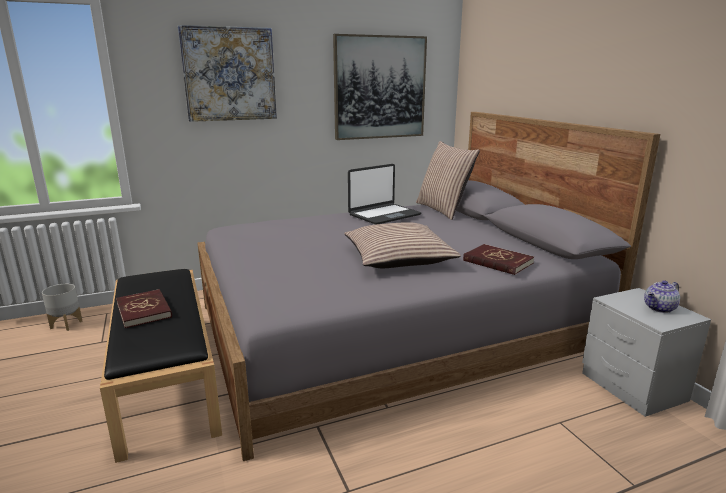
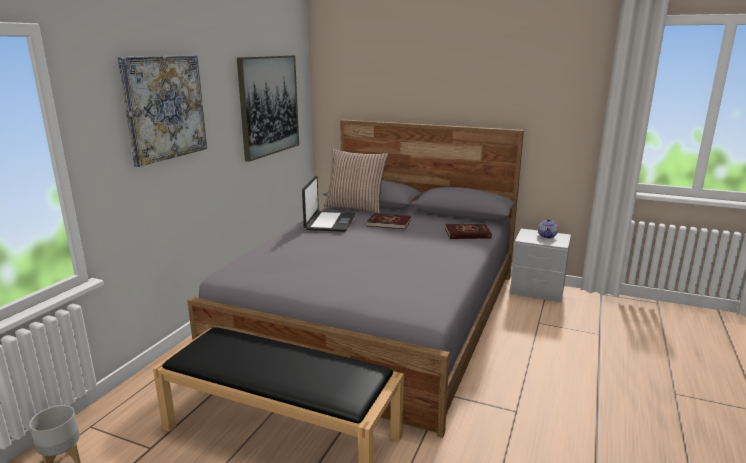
camera: 45 degrees left, 0 degrees up
red book [116,289,172,328] -> red book moved to [367,213,411,229]
pillow [344,222,461,268] -> none

